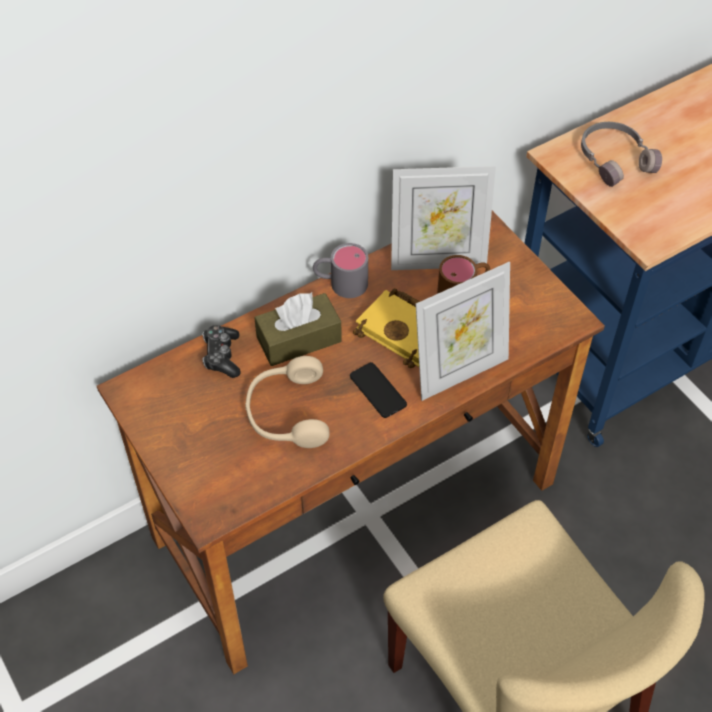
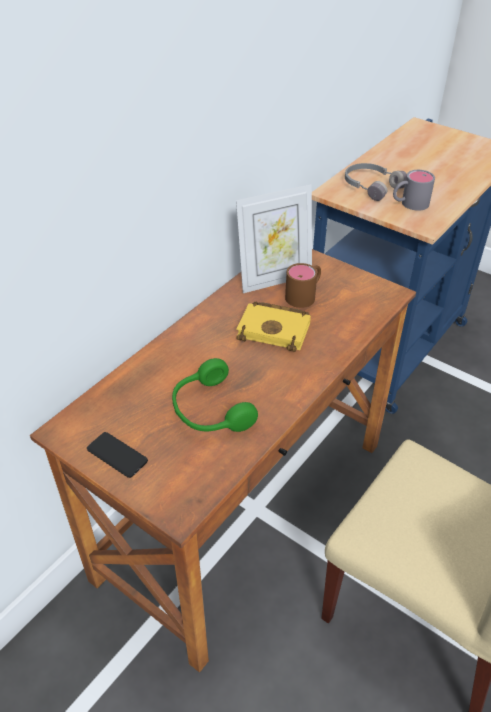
camera: 20 degrees left, 10 degrees down
game controller [202,325,241,378] -> none
beige headphones [245,356,330,448] -> green headphones [172,358,258,432]
brown tissue box [254,292,342,366] -> none
grey mug [313,243,368,298] -> grey mug moved to [393,170,435,211]
phone [350,362,407,418] -> phone moved to [87,432,148,478]
picture frame [416,262,510,401] -> none

